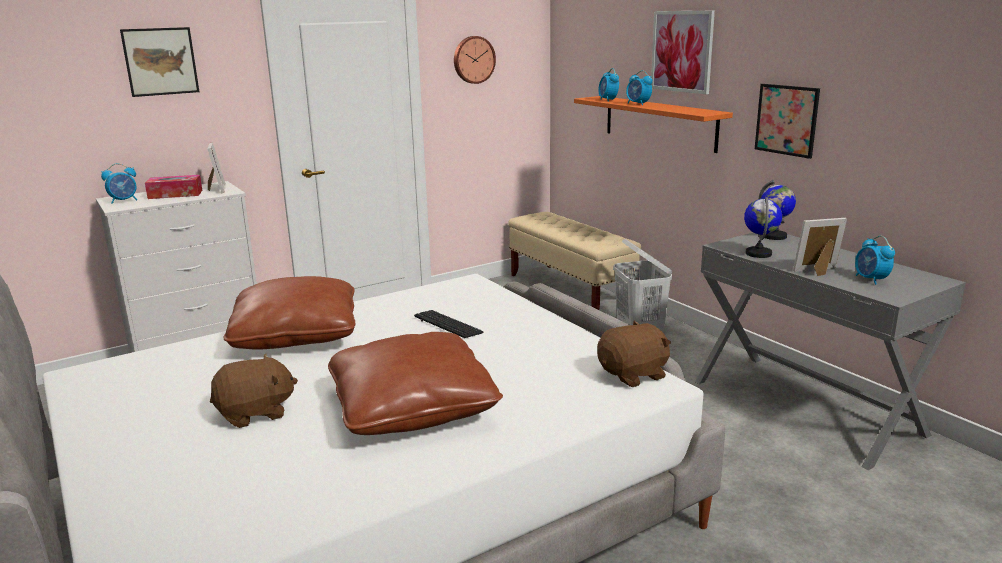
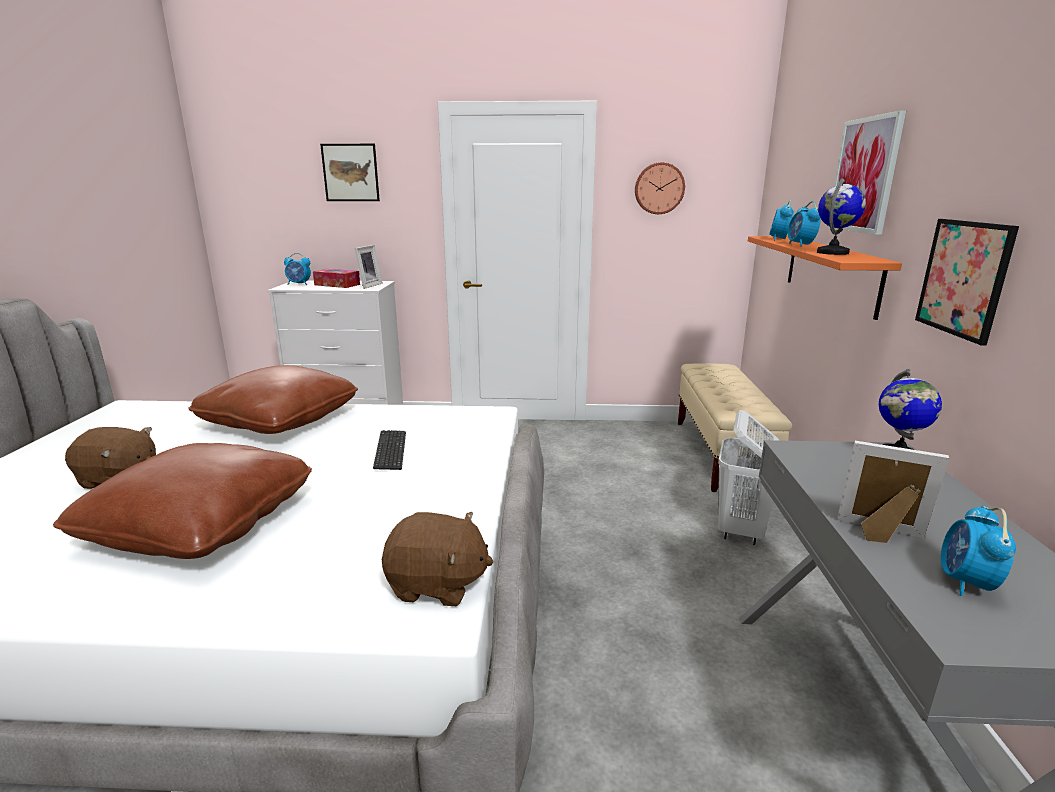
camera: 35 degrees right, 0 degrees up
globe [744,197,782,258] -> globe moved to [817,178,866,255]

